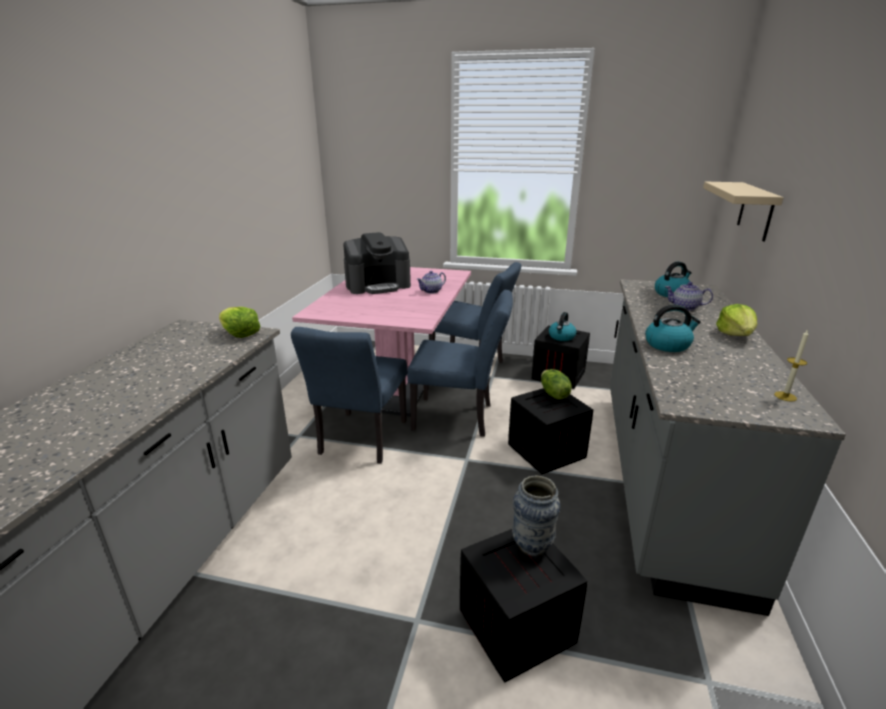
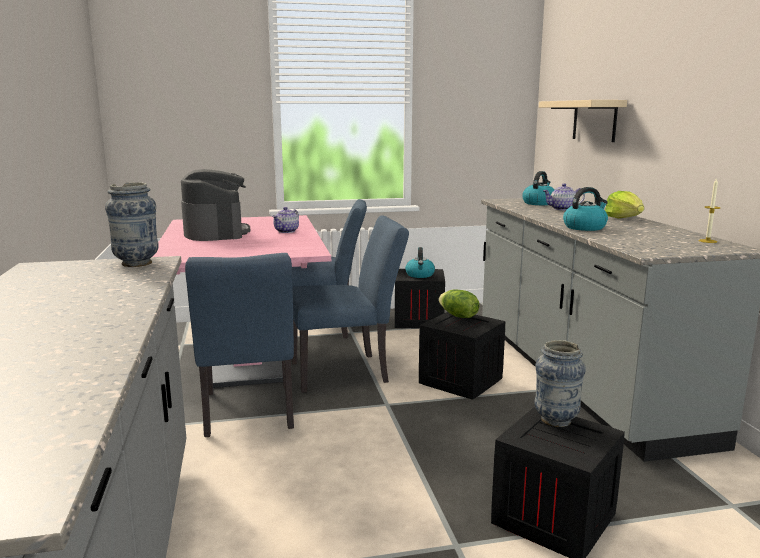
camera: 25 degrees left, 10 degrees down
lettuce [219,307,260,338] -> vase [105,182,159,267]
coffee machine [343,232,411,294] -> coffee machine turned 60 degrees counterclockwise [181,169,250,241]

